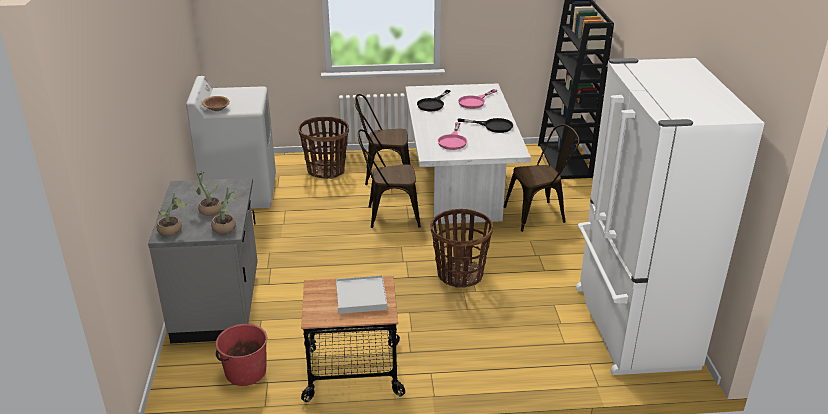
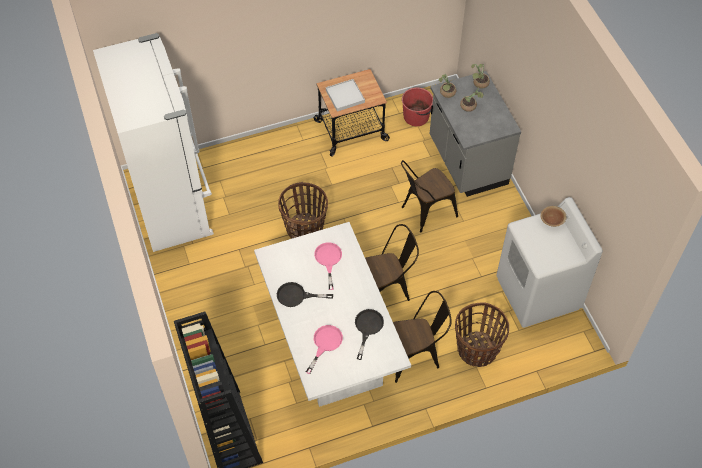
camera: 165 degrees right, 25 degrees up
brown chair [504,124,580,232] -> brown chair moved to [401,160,458,232]

